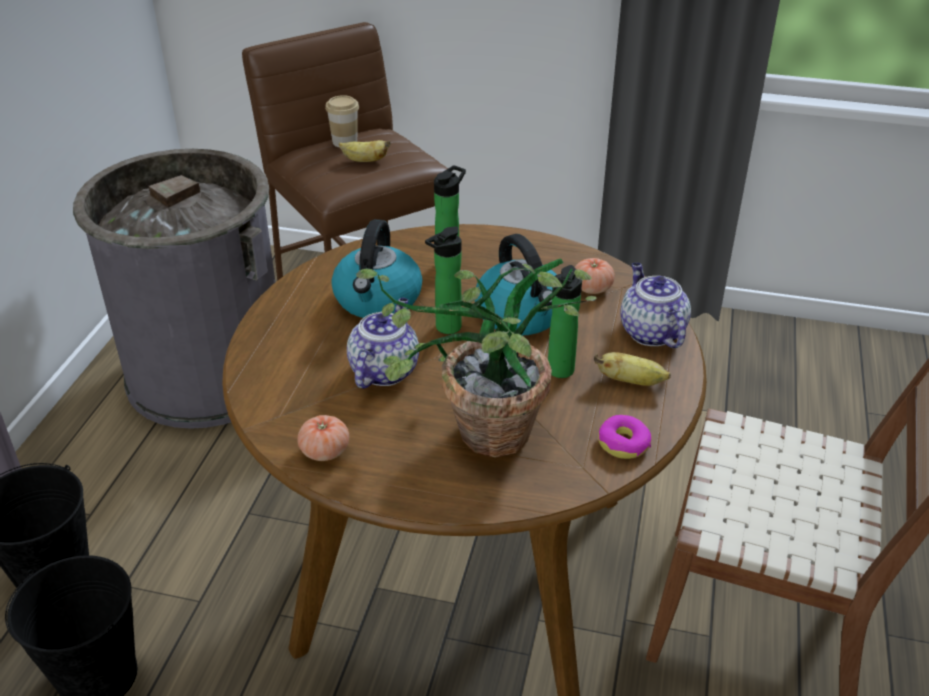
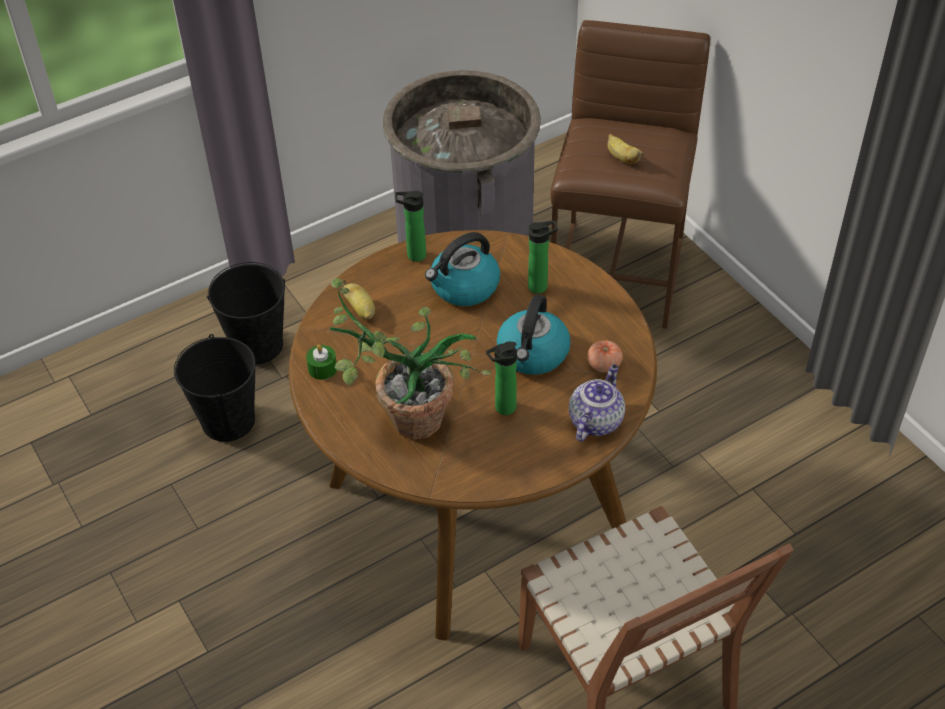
camera: 45 degrees right, 10 degrees up
tomato [297,415,349,461] -> green candle [306,345,337,380]
cup [325,95,359,148] -> none
teapot [347,298,419,389] -> none
bottle [425,227,462,334] -> bottle moved to [395,190,426,262]
banana [594,352,671,386] -> banana moved to [342,280,375,320]
donut [598,415,651,459] -> none

